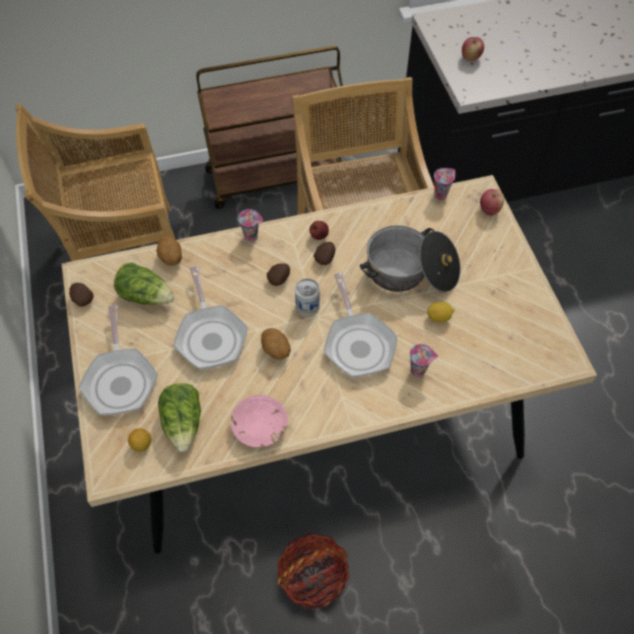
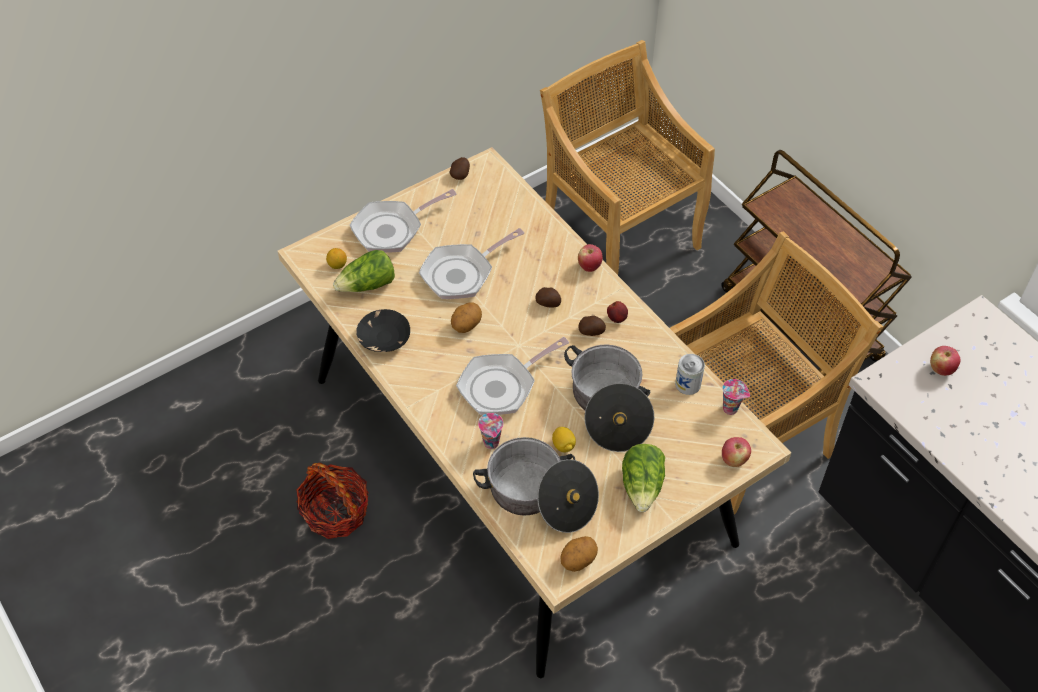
camera: 70 degrees right, 5 degrees down
lettuce [114,262,174,305] -> lettuce moved to [622,444,665,512]
potato [157,236,182,266] -> potato moved to [561,536,598,572]
pink bowl [231,395,288,448] -> black bowl [356,309,410,352]
cup [238,209,263,242] -> apple [578,244,603,272]
can [295,279,320,317] -> can moved to [675,354,705,395]
none -> cooking pot [473,437,599,533]

